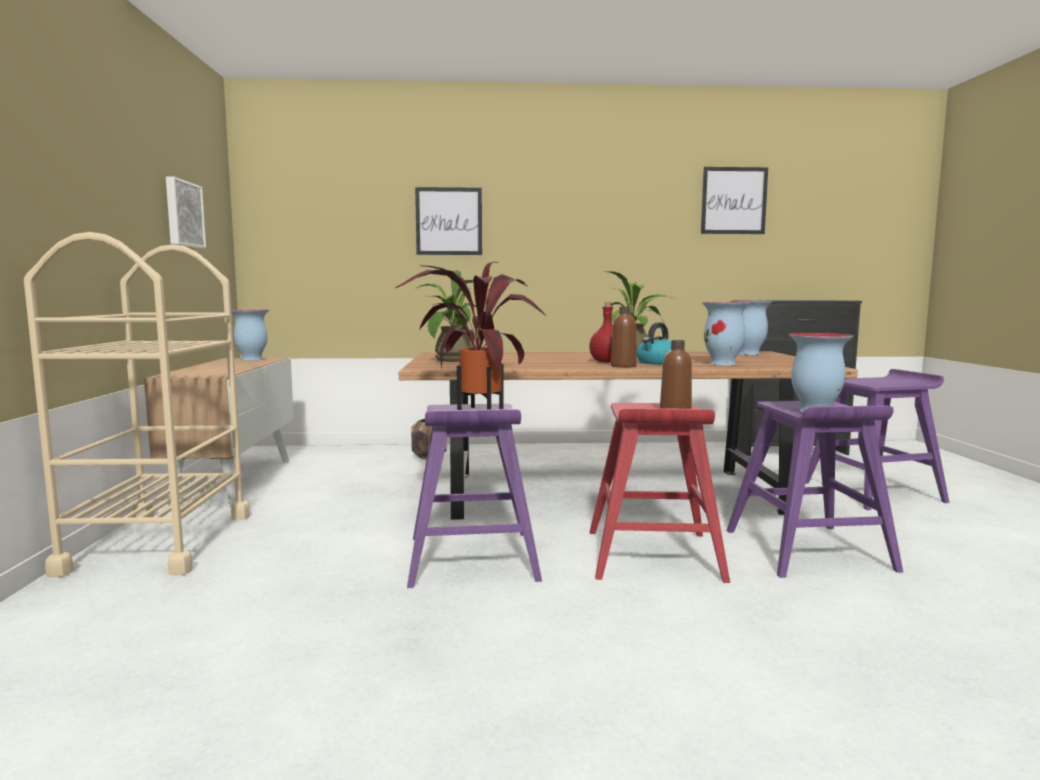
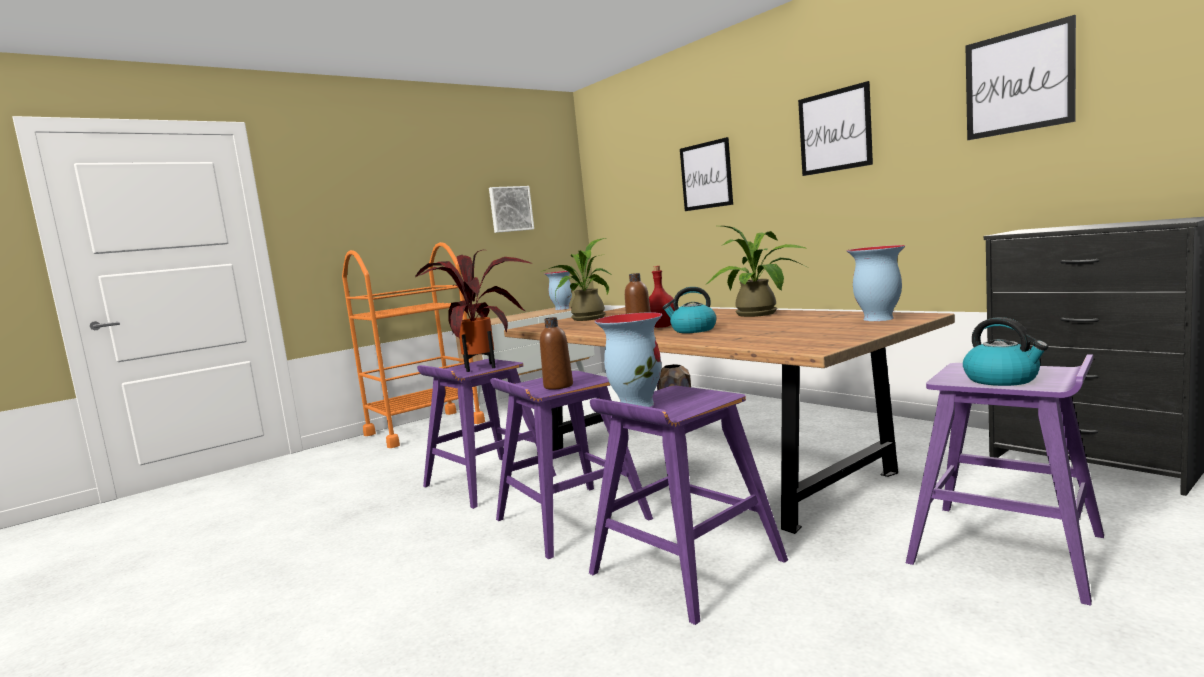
camera: 55 degrees right, 0 degrees up
beige cart [24,232,250,578] -> orange cart [342,242,485,448]
red stool [590,403,730,583] -> purple stool [490,371,653,559]
vase [702,302,751,365] -> none
none -> picture [798,81,873,176]
none -> kettle [963,317,1048,386]

